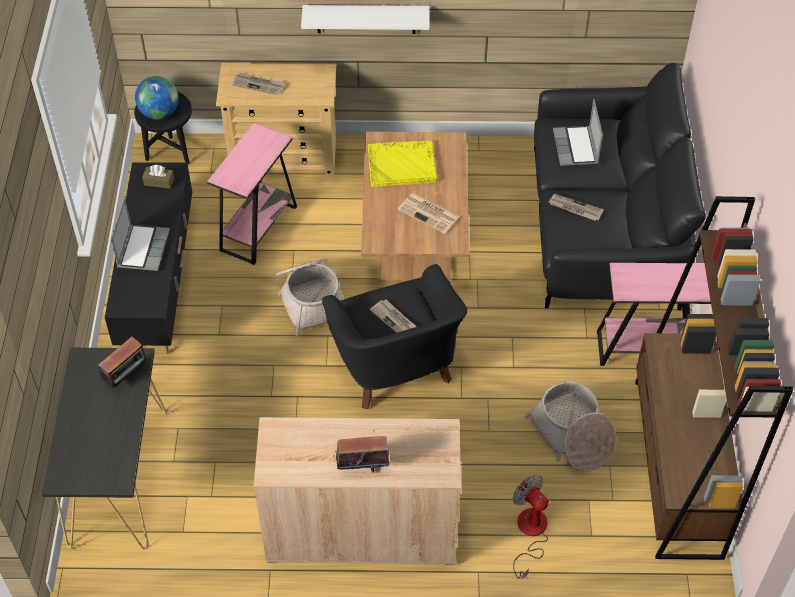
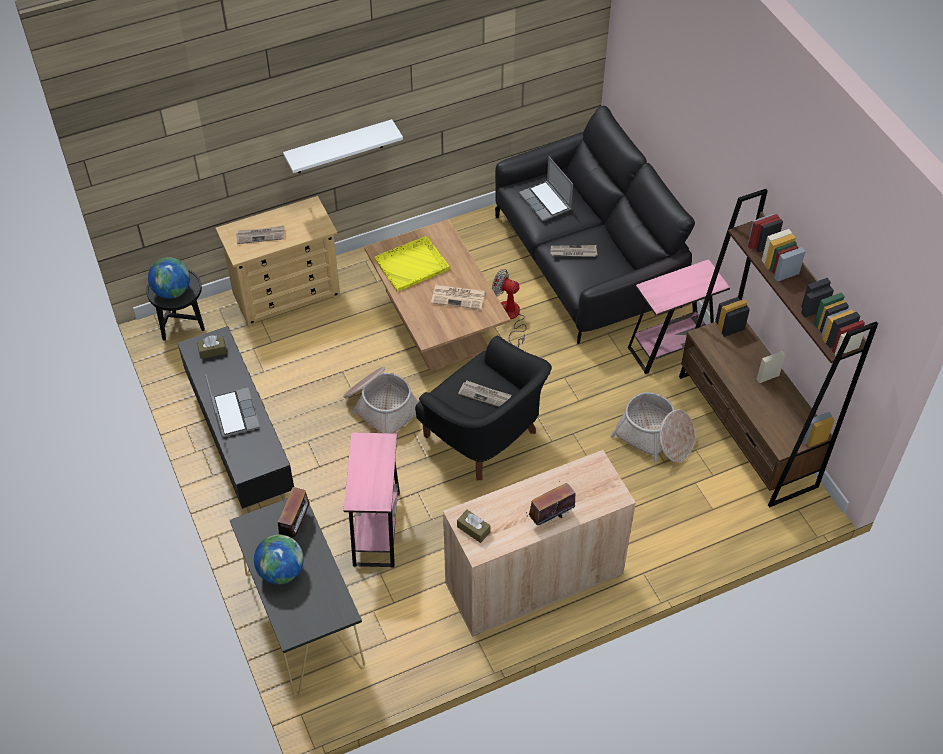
camera: 25 degrees left, 0 degrees up
pink side table [207,123,297,265] -> pink side table moved to [344,433,400,568]
fan [513,475,549,579] -> fan moved to [492,269,526,347]
none -> globe [254,535,304,584]
none -> brown tissue box [457,510,491,543]

